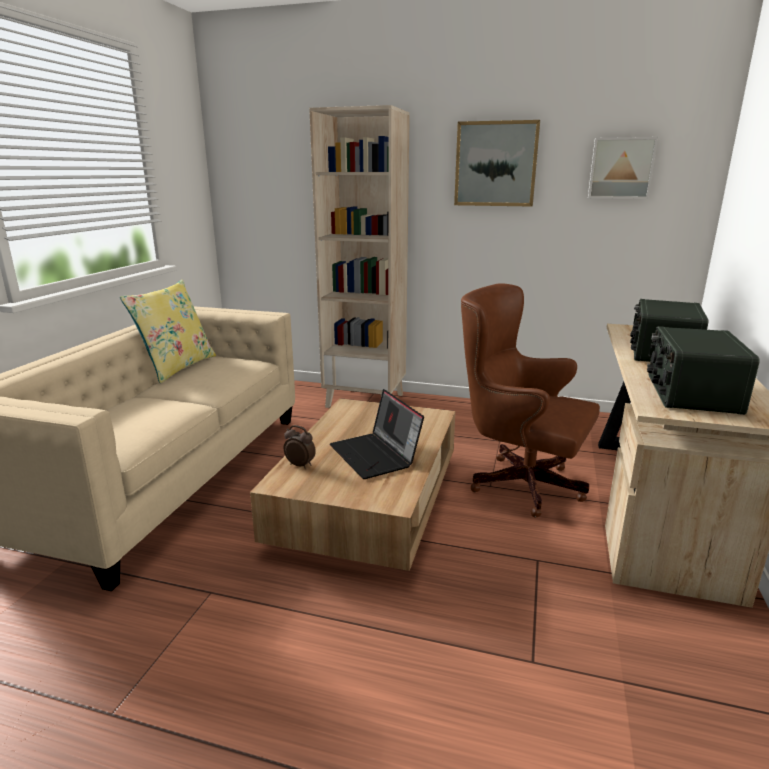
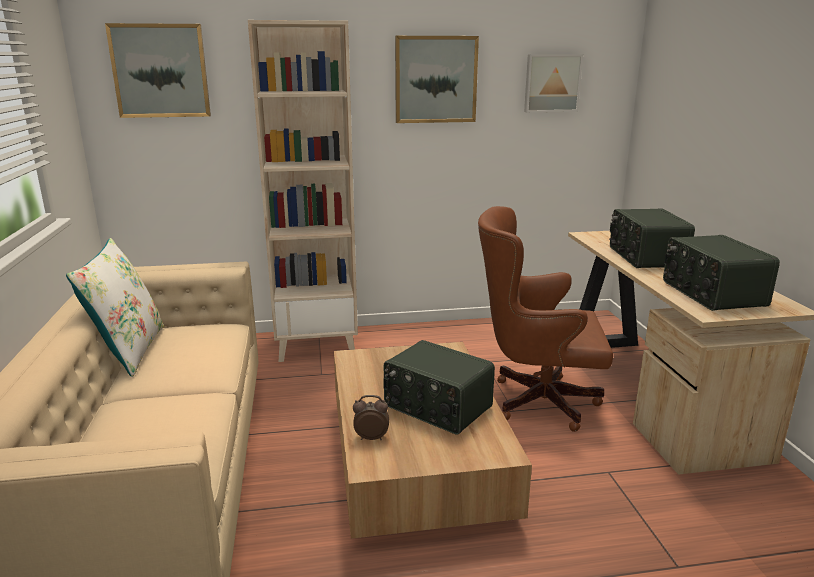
camera: 25 degrees left, 0 degrees up
yellow pillow [120,280,216,383] -> white pillow [66,238,164,377]
laptop [330,389,424,479] -> radio [383,340,495,435]
none -> picture [105,23,211,118]

